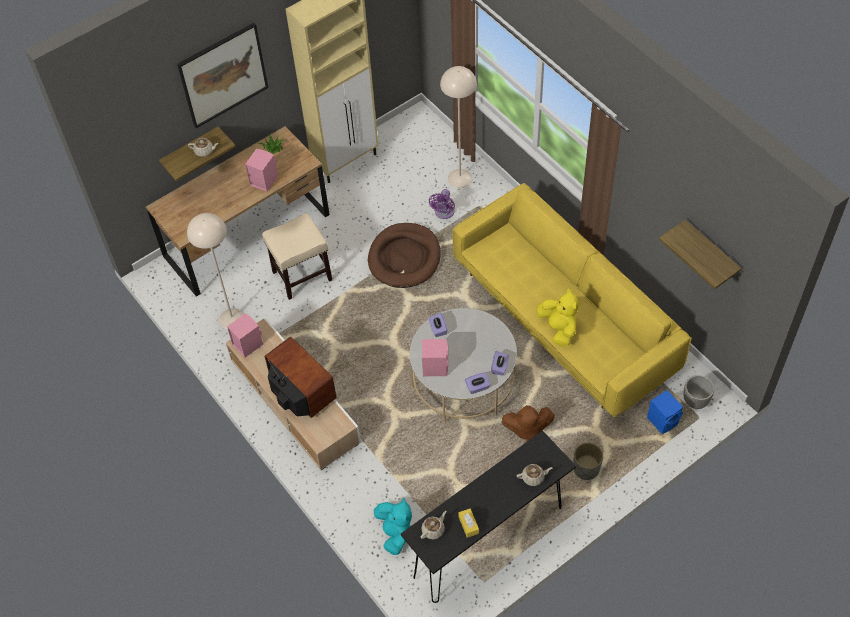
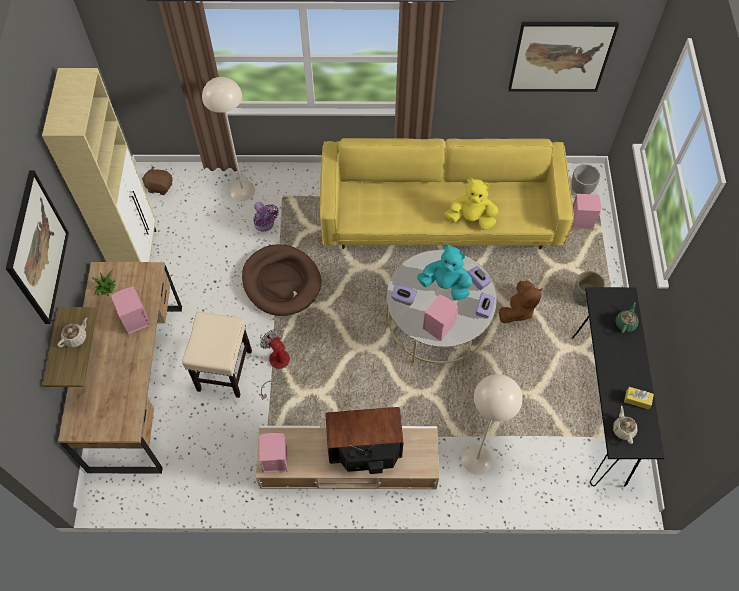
camera: 55 degrees left, 5 degrees up
beige floor lamp [187,213,244,330] -> beige floor lamp moved to [462,374,522,475]
turquoise plush toy [374,498,412,555] -> turquoise plush toy moved to [417,244,473,300]
beige teapot [517,464,552,486] -> green teapot [615,302,639,333]
blue speaker [647,390,683,434] -> pink speaker [571,194,601,229]
shelf [659,220,742,289] -> picture [508,22,619,92]
none -> brown plush toy [142,166,173,195]
none -> fan [260,329,290,400]

